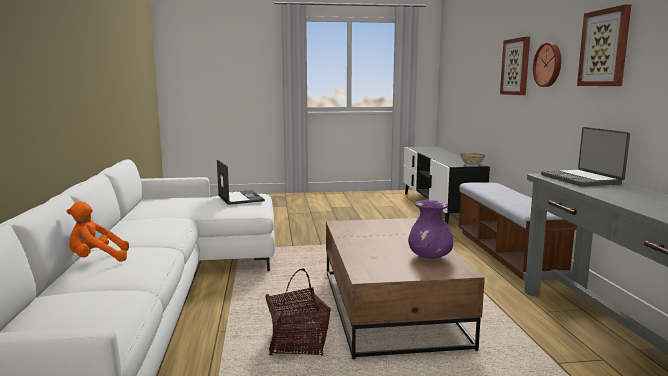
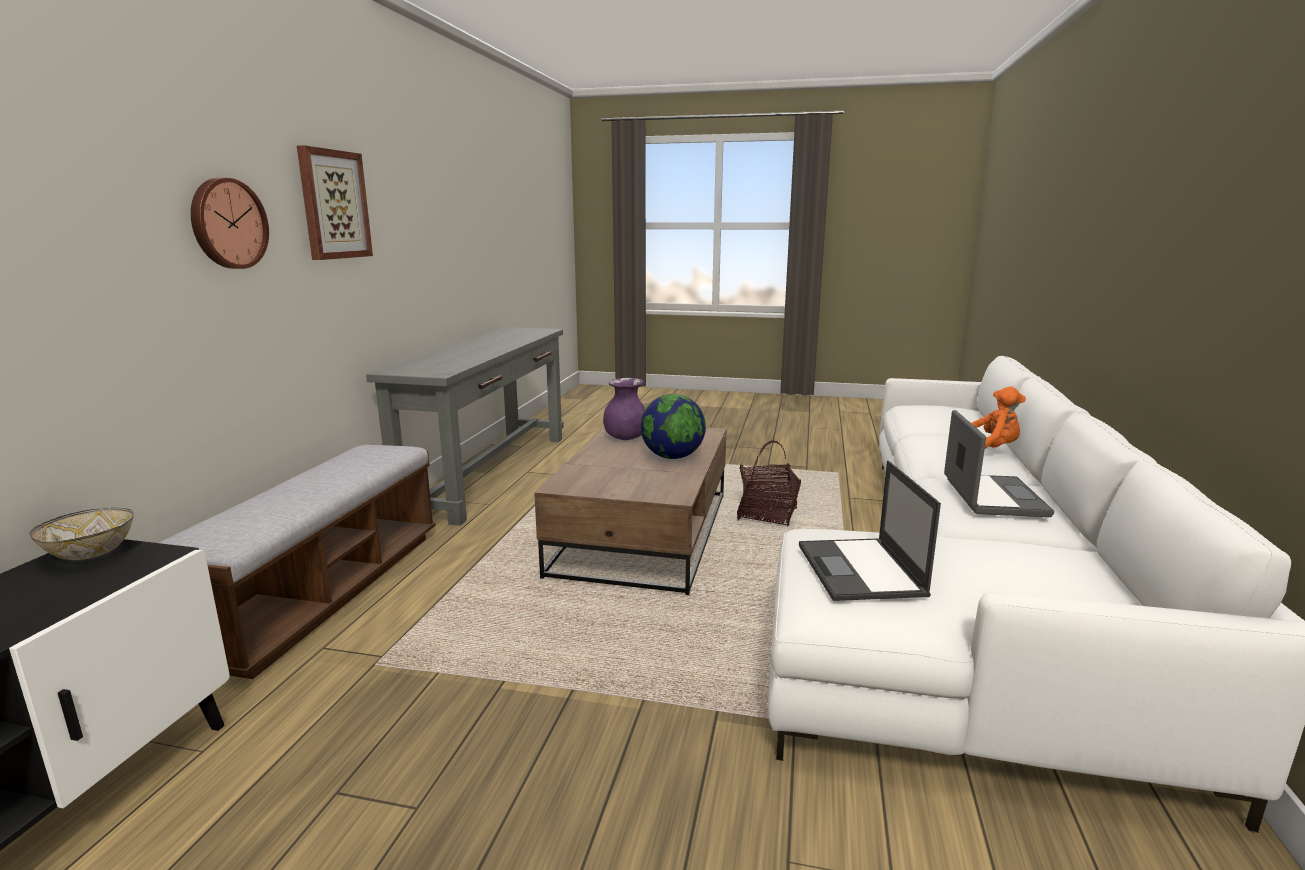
camera: 160 degrees left, 5 degrees up
picture [500,37,530,95] -> none
laptop [541,127,630,187] -> laptop moved to [944,410,1054,517]
none -> globe [641,394,706,459]

